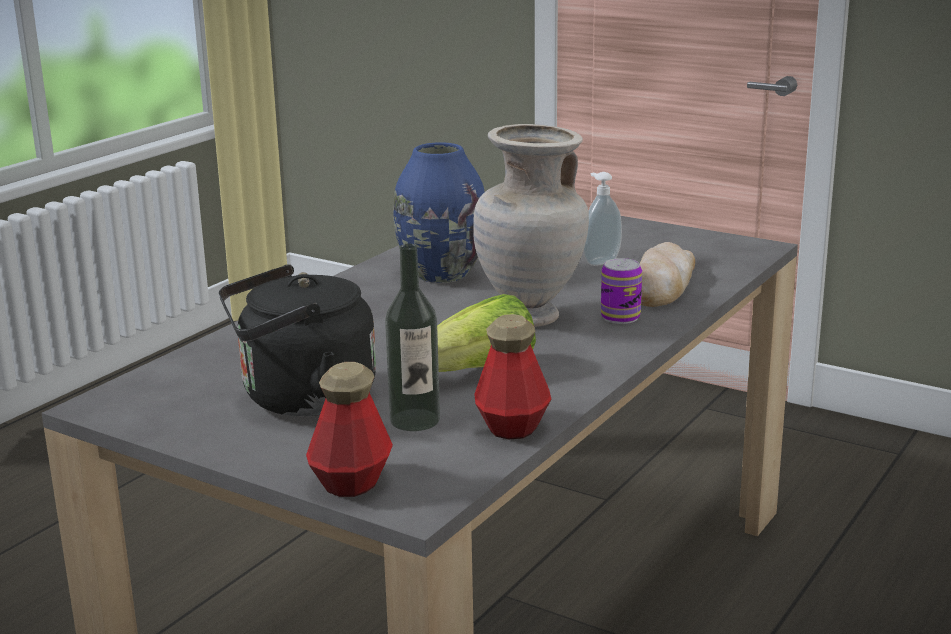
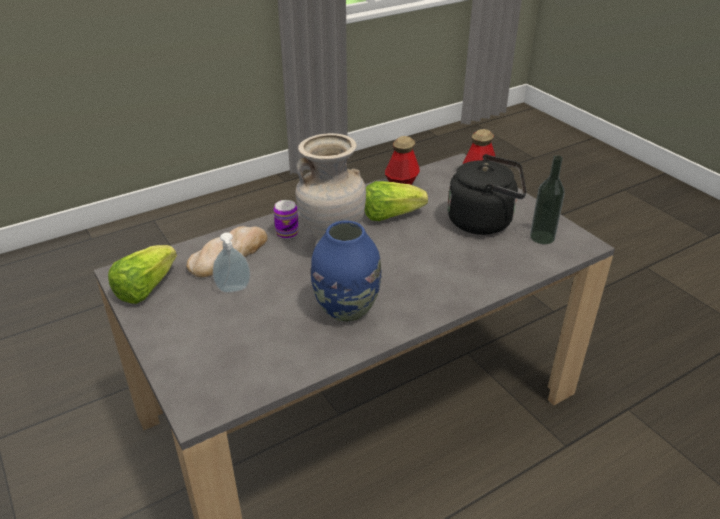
camera: 155 degrees left, 15 degrees up
bottle [385,244,440,431] -> bottle moved to [530,155,565,244]
none -> lettuce [108,245,177,304]

